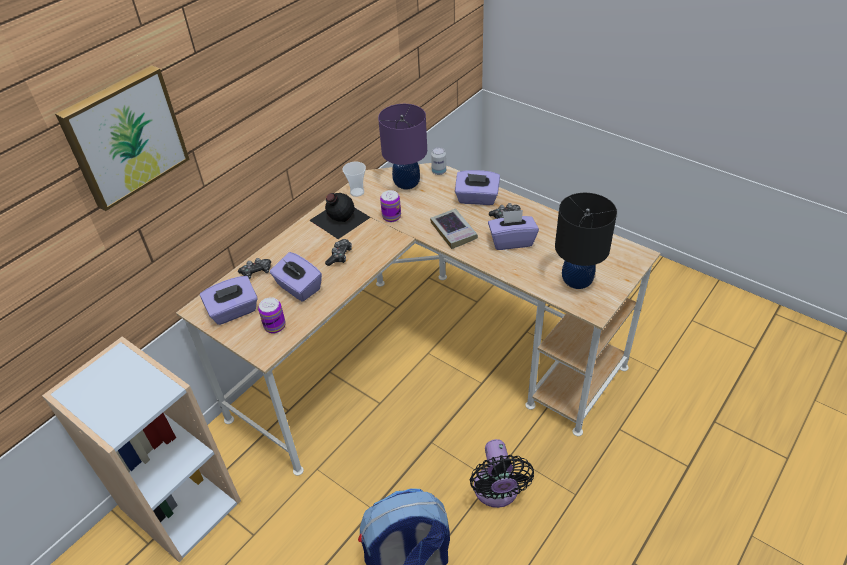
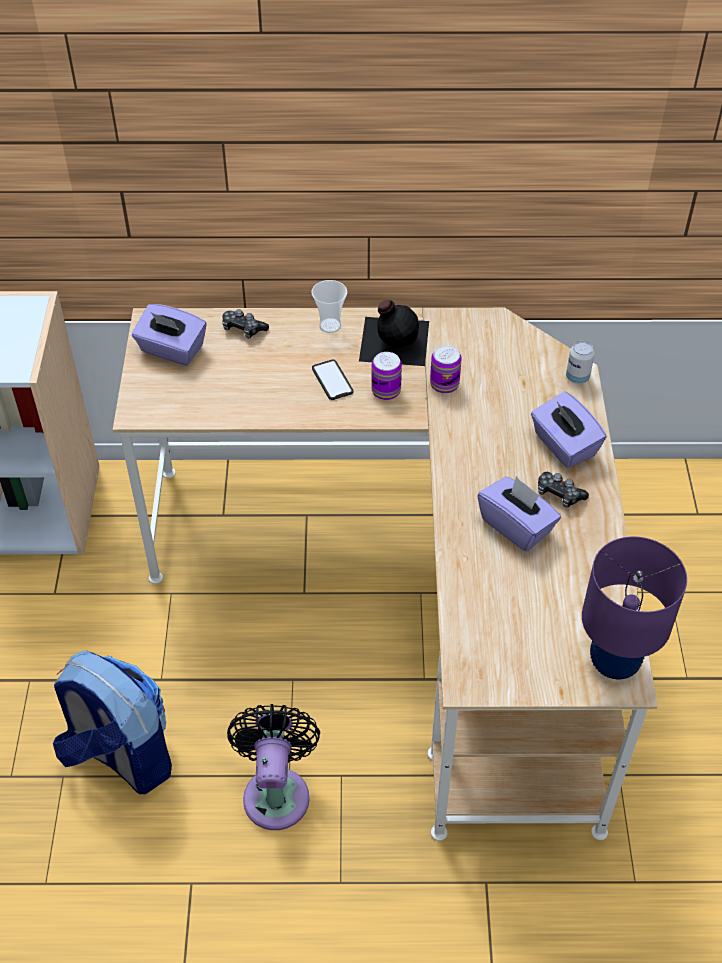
camera: 50 degrees right, 5 degrees up
picture [55,65,190,211] -> none
can [258,297,286,333] -> can moved to [371,352,402,400]
purple tissue box [270,252,322,302] -> none
game controller [325,239,352,266] -> phone [312,359,354,400]
cup [342,162,366,197] -> cup moved to [311,280,347,333]
purple table lamp [378,104,427,189] -> purple table lamp moved to [582,536,687,680]
book [430,208,478,249] -> none
black fan [470,439,534,508] -> black fan turned 135 degrees clockwise [227,704,320,830]
black table lamp [555,193,617,289] -> none

